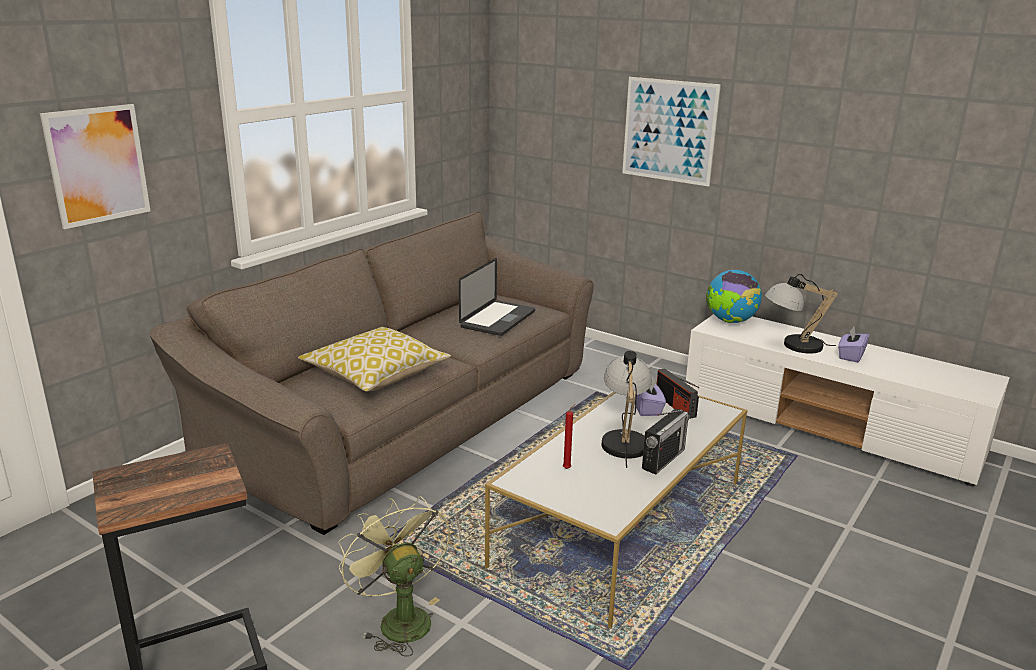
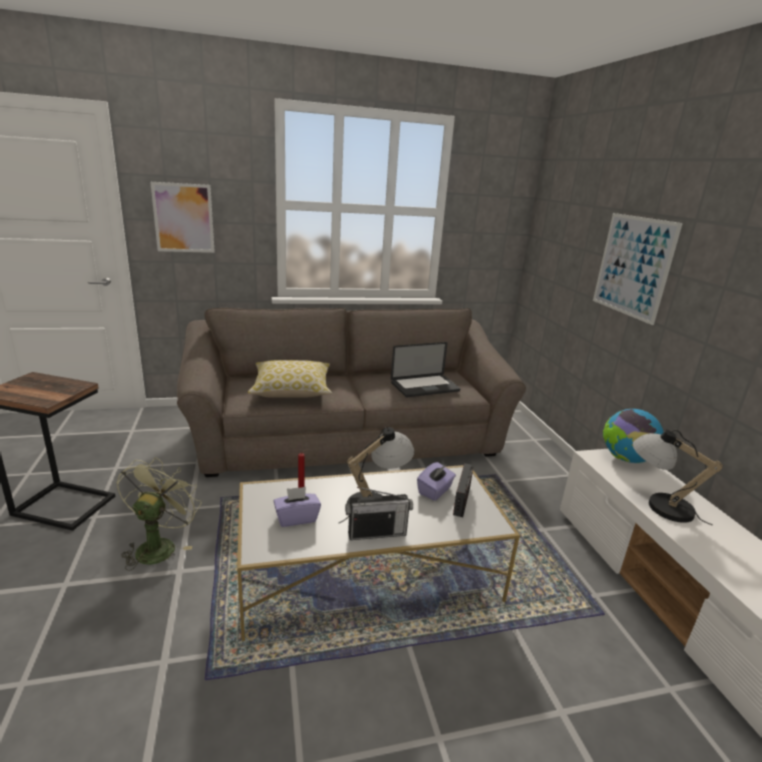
camera: 40 degrees right, 0 degrees up
purple tissue box [838,327,869,363] -> purple tissue box moved to [274,487,321,527]

